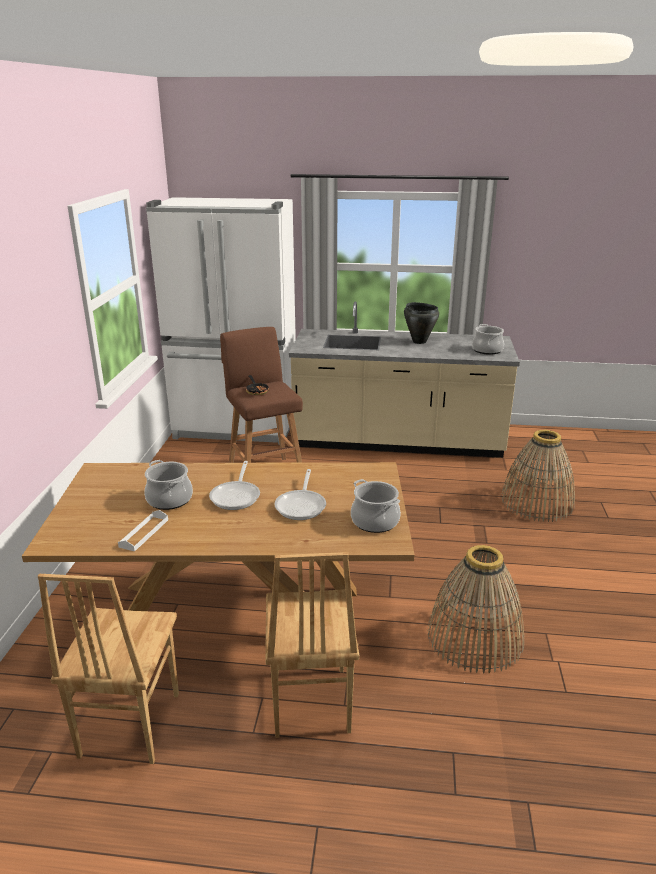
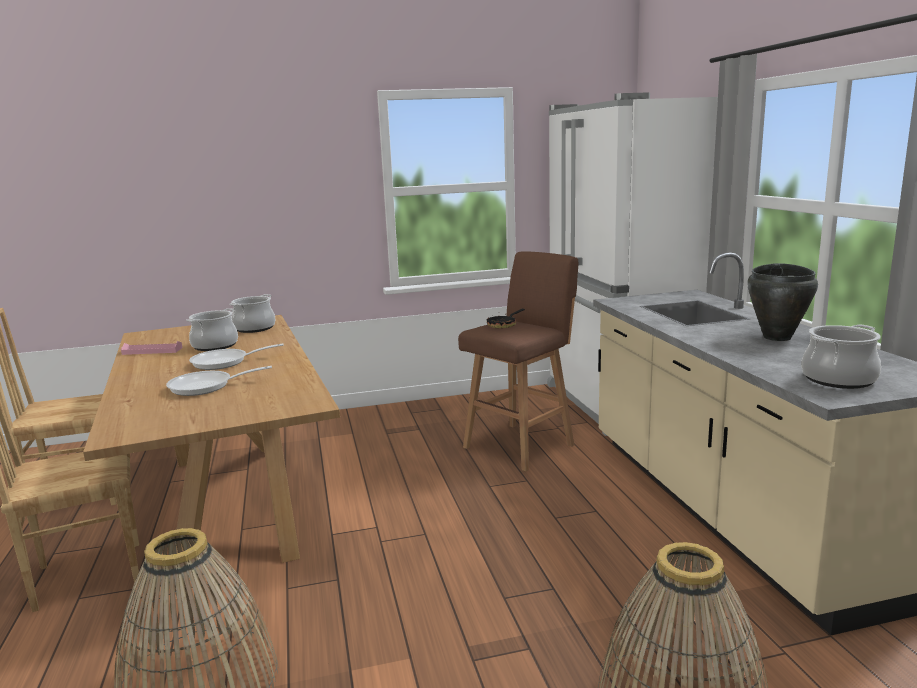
camera: 70 degrees right, 10 degrees down
white tray [118,510,168,551] -> pink tray [121,341,182,355]
cooking pot [351,479,401,533] -> cooking pot moved to [229,294,275,333]

